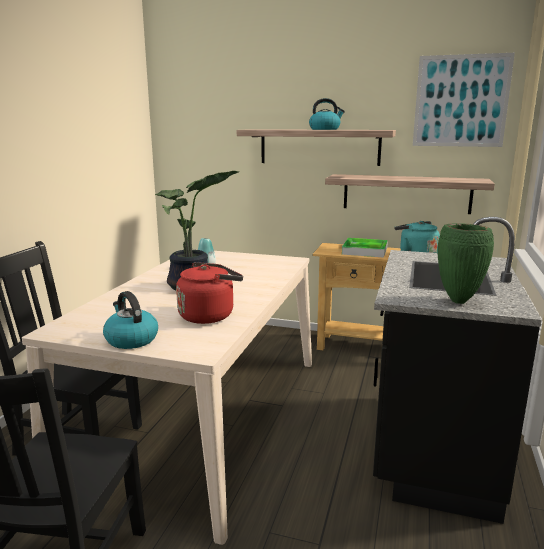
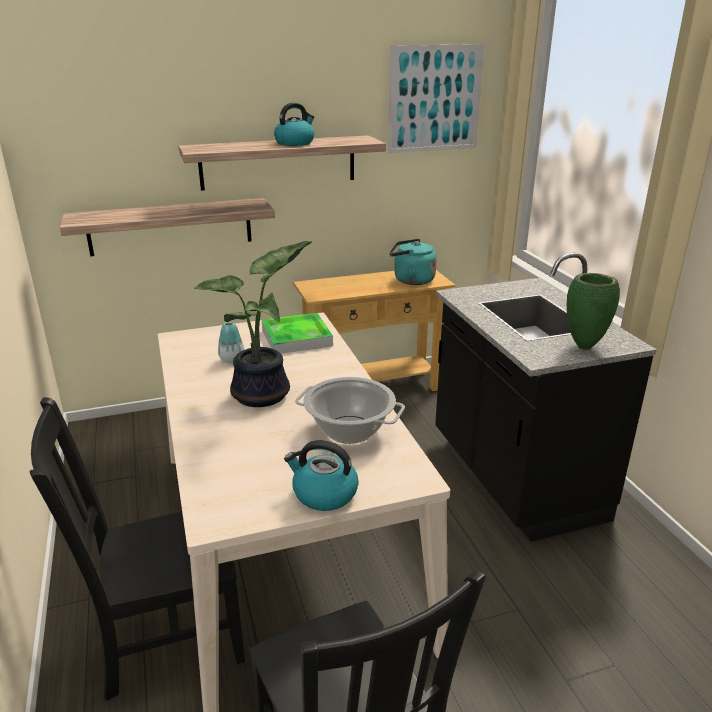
camera: 35 degrees left, 10 degrees up
red kettle [176,262,243,324] -> cooking pot [295,377,405,444]
shelf [325,174,495,214] -> shelf moved to [60,198,275,256]
tray [342,238,388,258] -> tray moved to [262,313,333,354]

